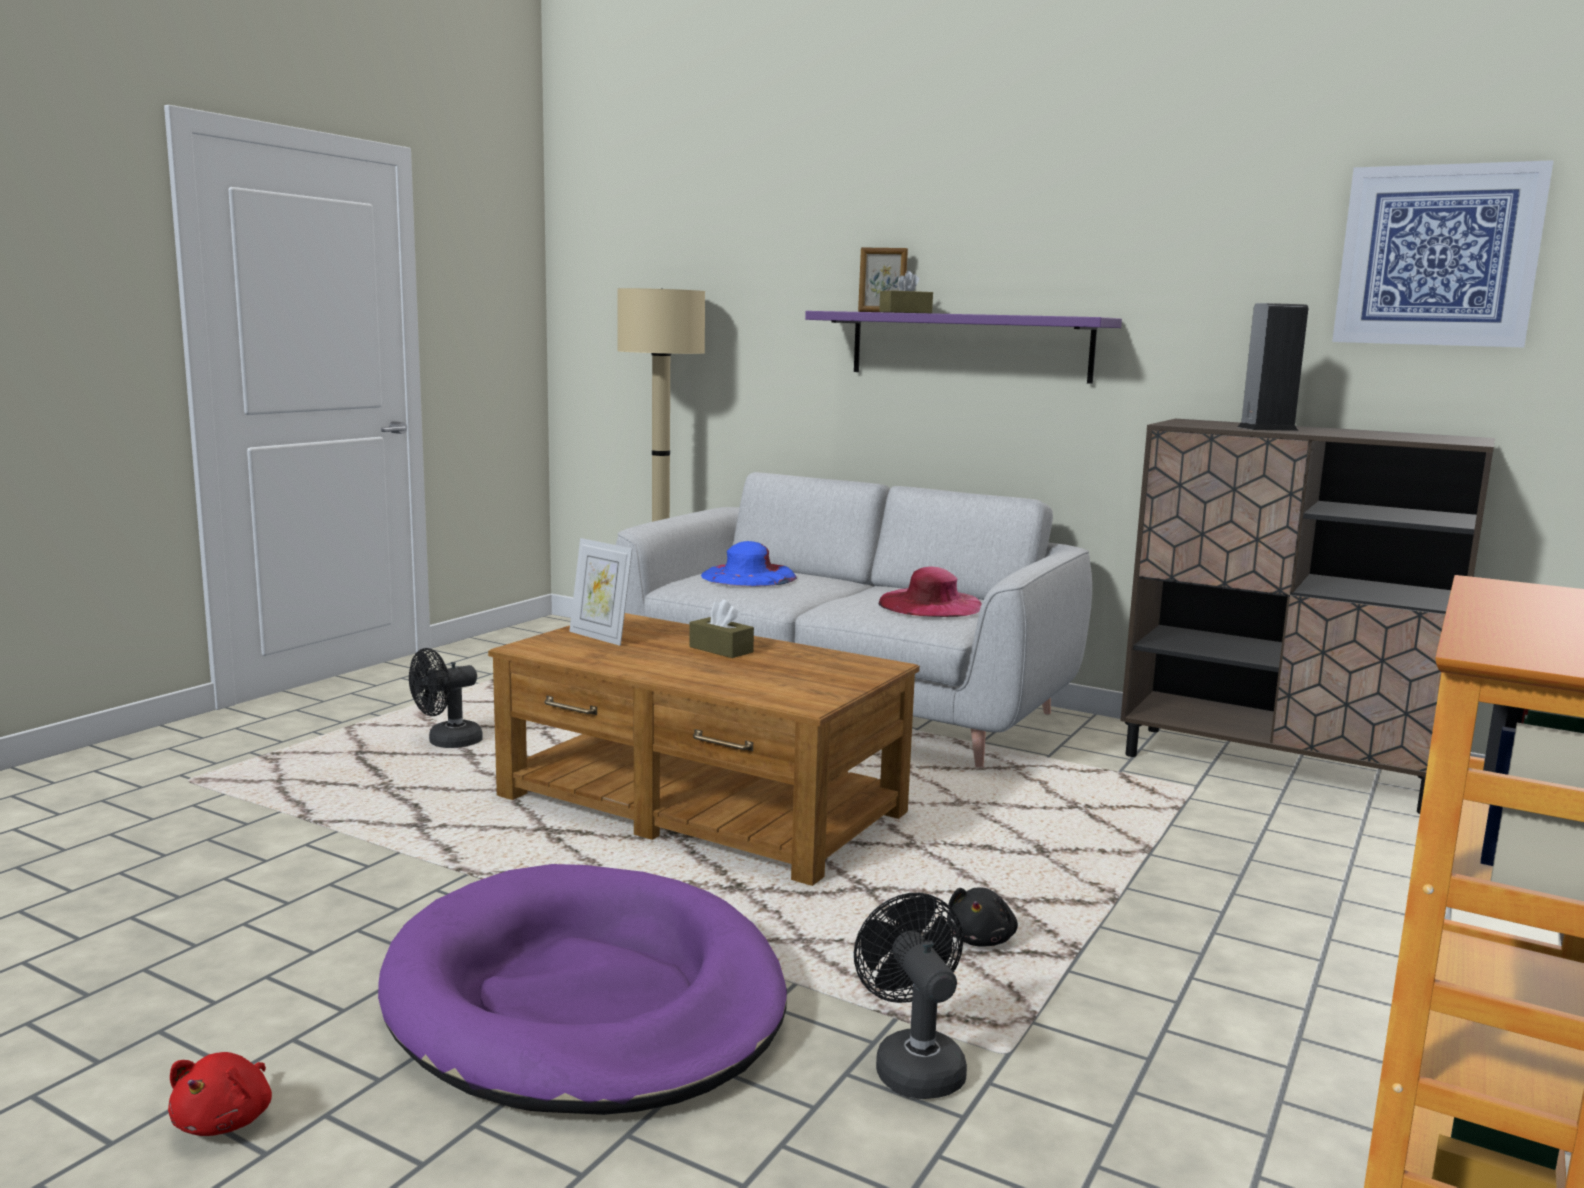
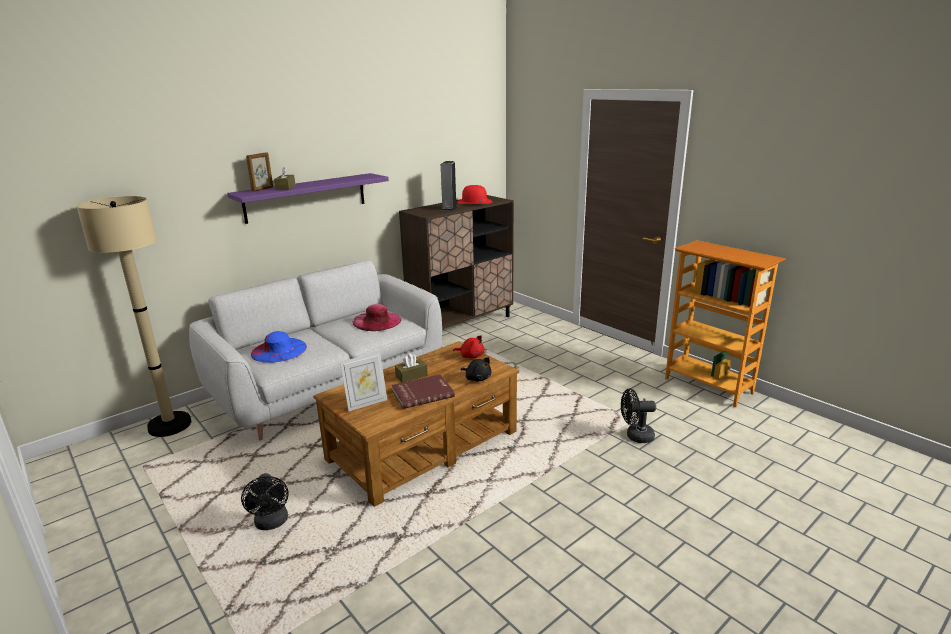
camera: 70 degrees left, 10 degrees up
red plush toy [168,1052,272,1136] -> red plush toy moved to [453,335,484,358]
purple dog bed [378,864,787,1115] -> none
black plush toy [947,887,1018,947] -> black plush toy moved to [460,357,492,381]
picture [1332,160,1554,347] -> none
none -> red book [391,375,455,409]
none -> red hat [457,185,493,204]

